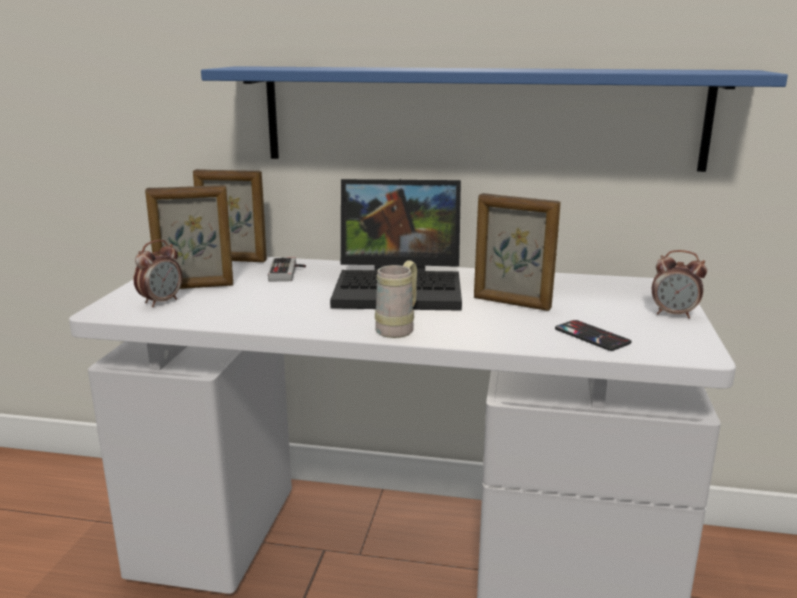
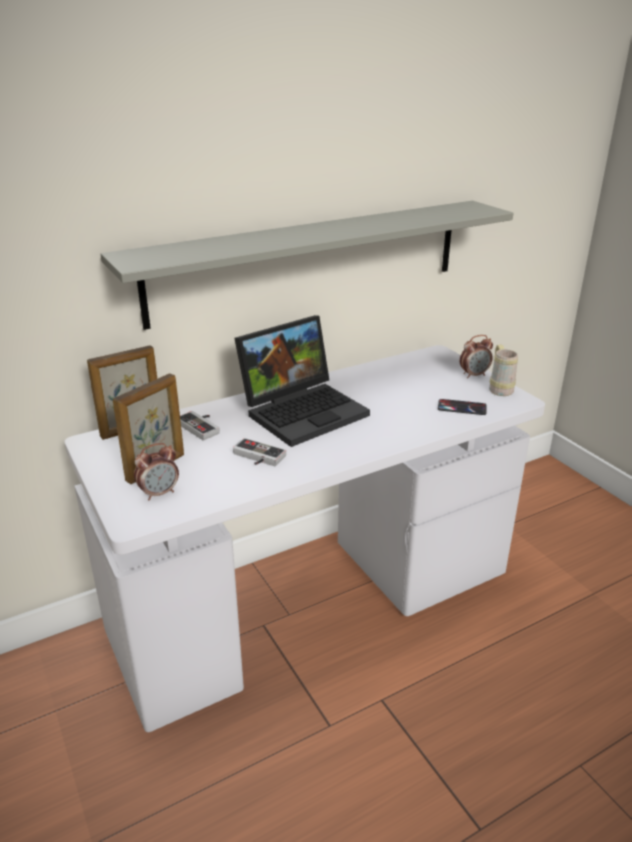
camera: 40 degrees left, 10 degrees up
alarm clock [134,240,182,307] -> alarm clock turned 60 degrees clockwise [134,443,179,500]
blue shelf [201,66,788,172] -> grey shelf [100,201,513,330]
beige mug [375,261,417,338] -> beige mug moved to [489,344,518,396]
picture frame [474,193,560,311] -> none
none -> game controller [233,438,286,466]

